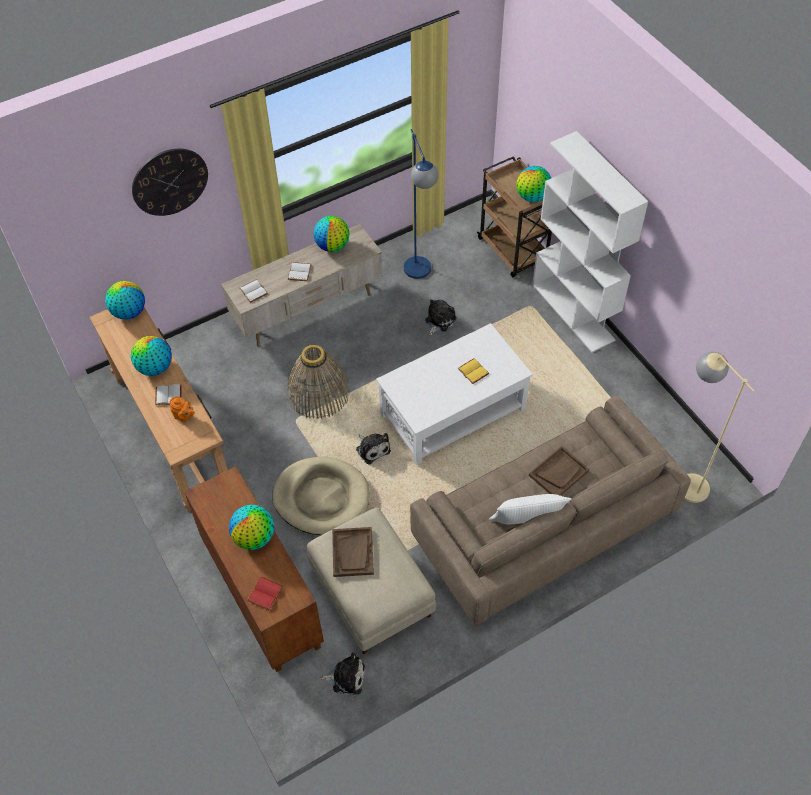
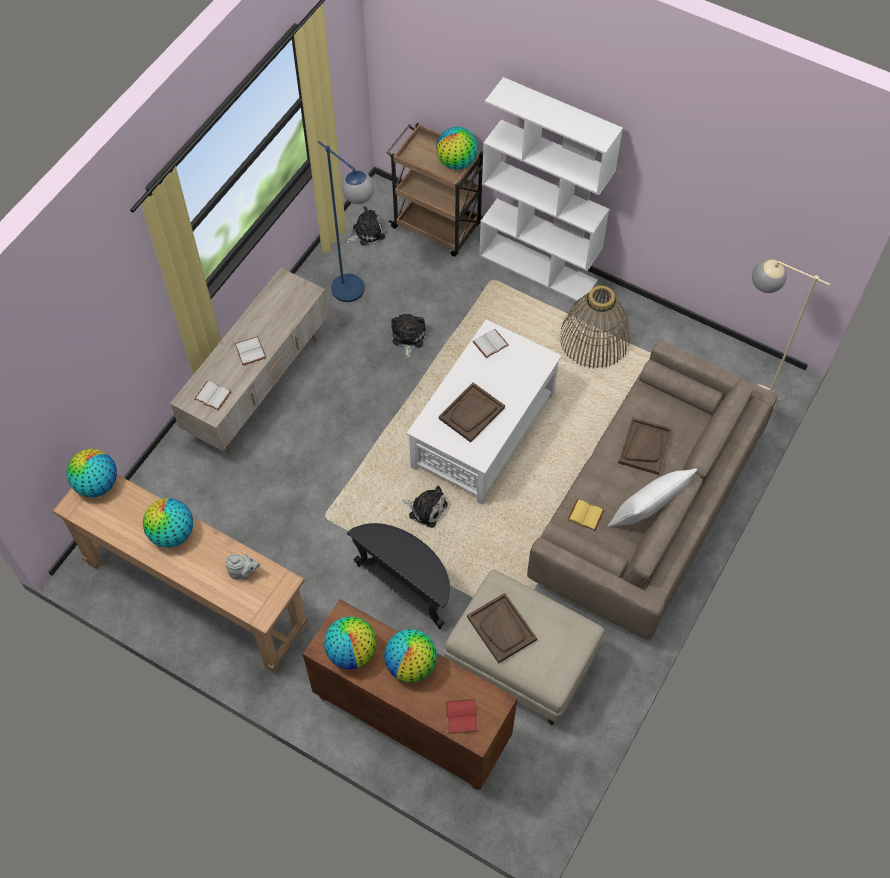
camera: 30 degrees left, 5 degrees up
wall clock [132,149,208,216] -> none
white book [155,384,182,405] -> white book moved to [472,329,509,358]
orange teapot [169,397,195,422] -> grey teapot [225,554,260,580]
beige dog bed [272,457,369,535] -> black side table [347,523,450,629]
basket [287,345,350,419] -> basket moved to [560,285,630,369]
globe [314,216,349,252] -> globe moved to [324,617,377,669]
plush toy [320,652,365,695] -> plush toy moved to [346,206,385,246]
yellow book [457,358,489,384] -> yellow book moved to [568,499,604,531]
none -> brown tray [439,383,505,443]

